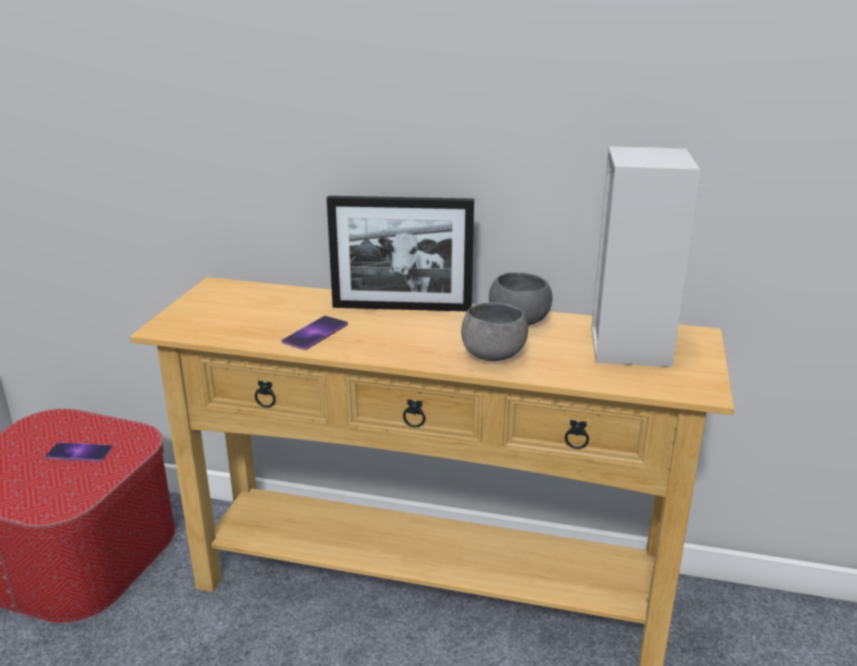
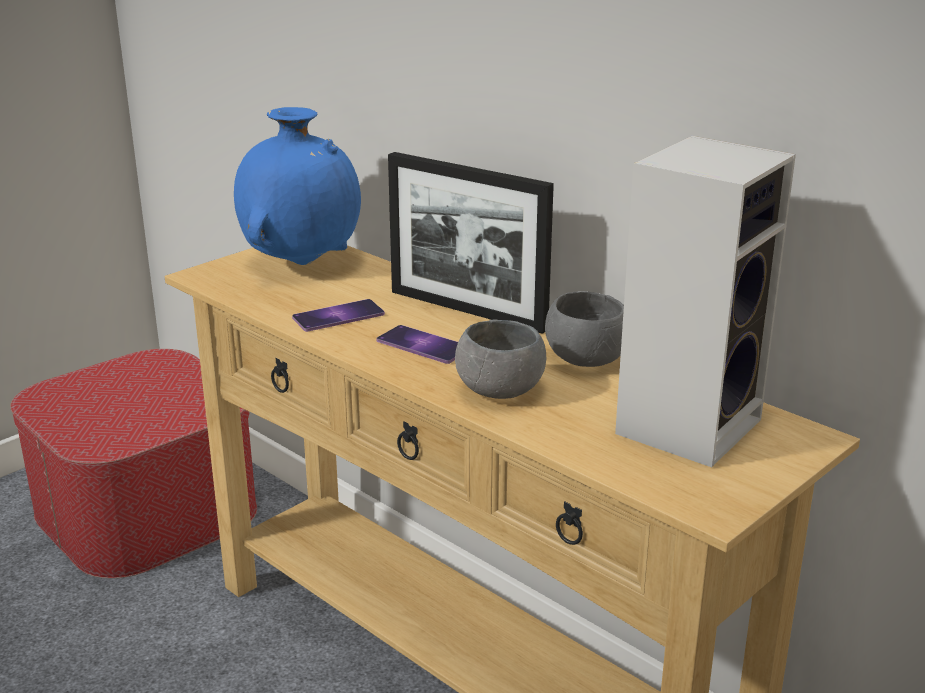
camera: 30 degrees right, 0 degrees up
phone [45,442,112,462] -> phone moved to [376,325,458,364]
none -> blue vase [234,107,361,265]

